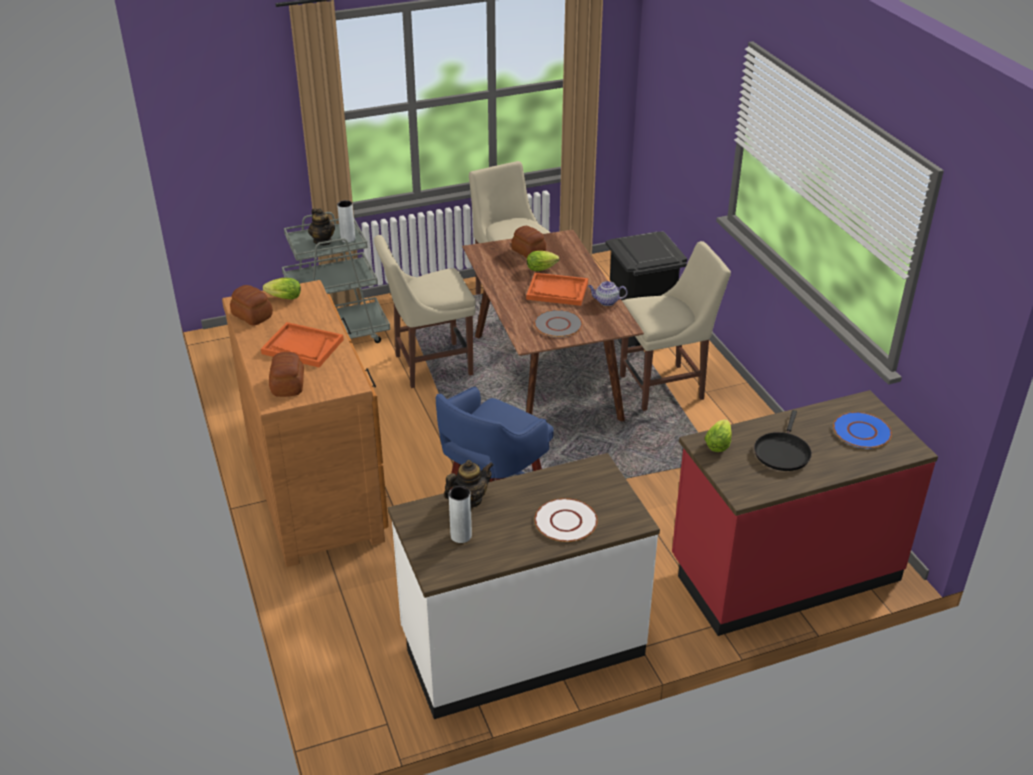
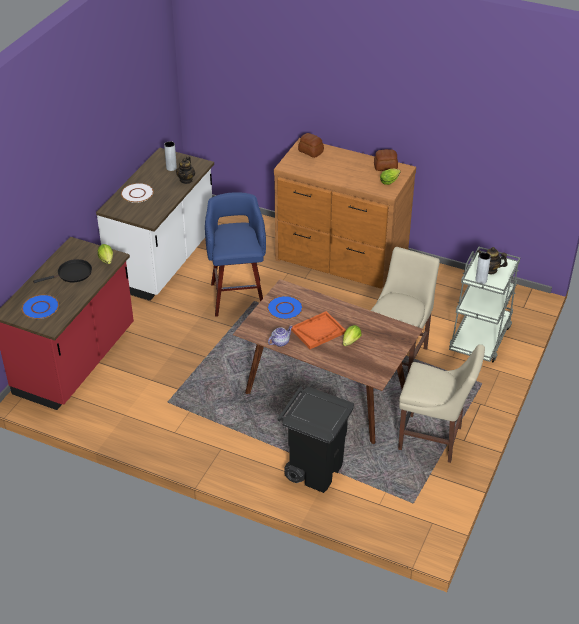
camera: 135 degrees right, 5 degrees up
orange tray [261,322,344,368] -> none
bread [511,226,546,258] -> none
grey plate [534,310,583,338] -> blue plate [267,296,303,320]
beige chair [620,241,731,411] -> none
black frying pan [754,410,812,471] -> black frying pan turned 90 degrees clockwise [33,259,92,283]

